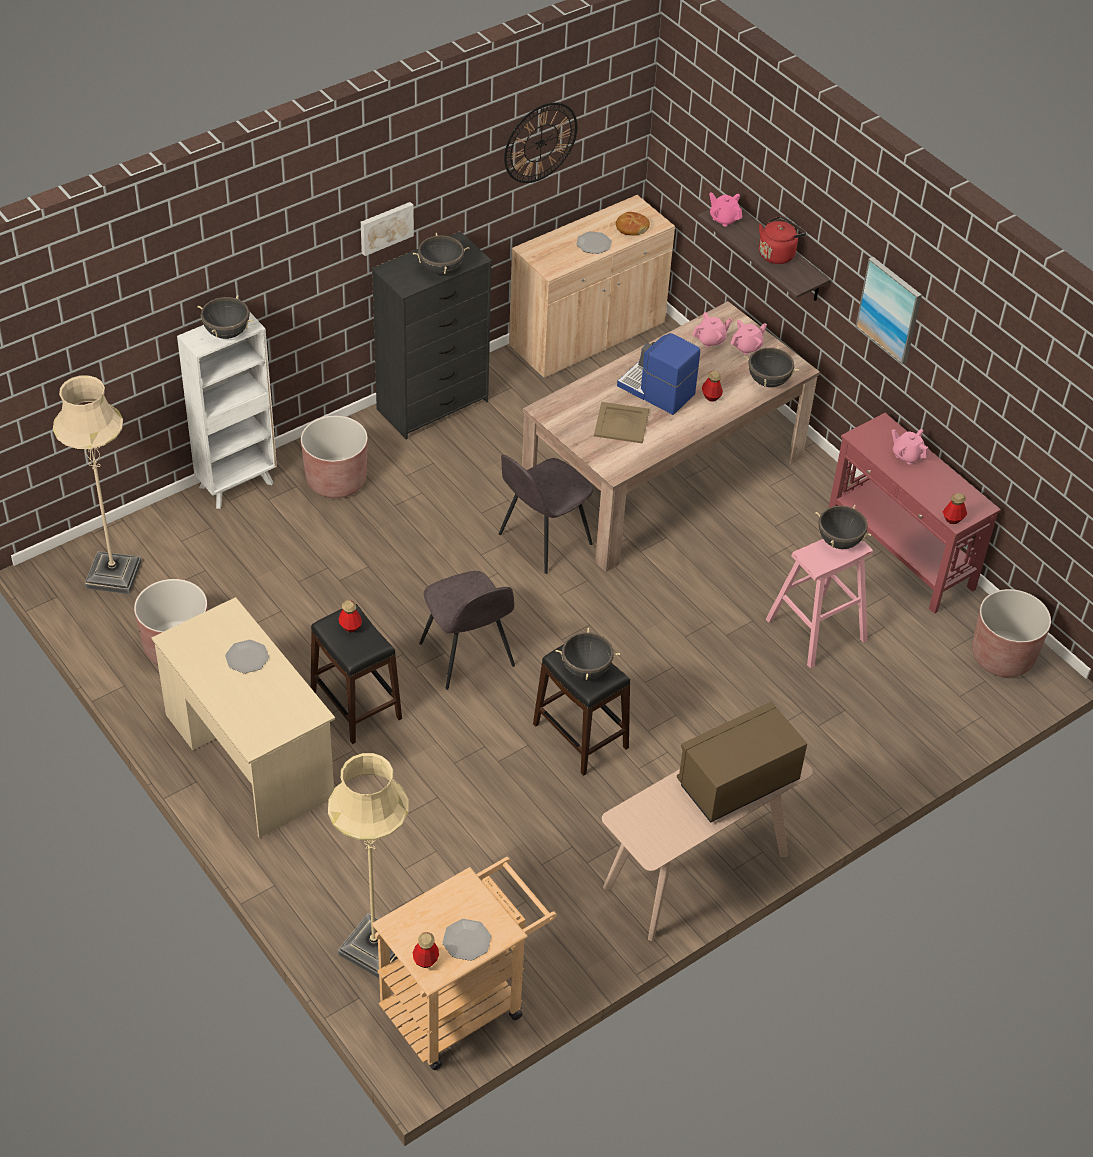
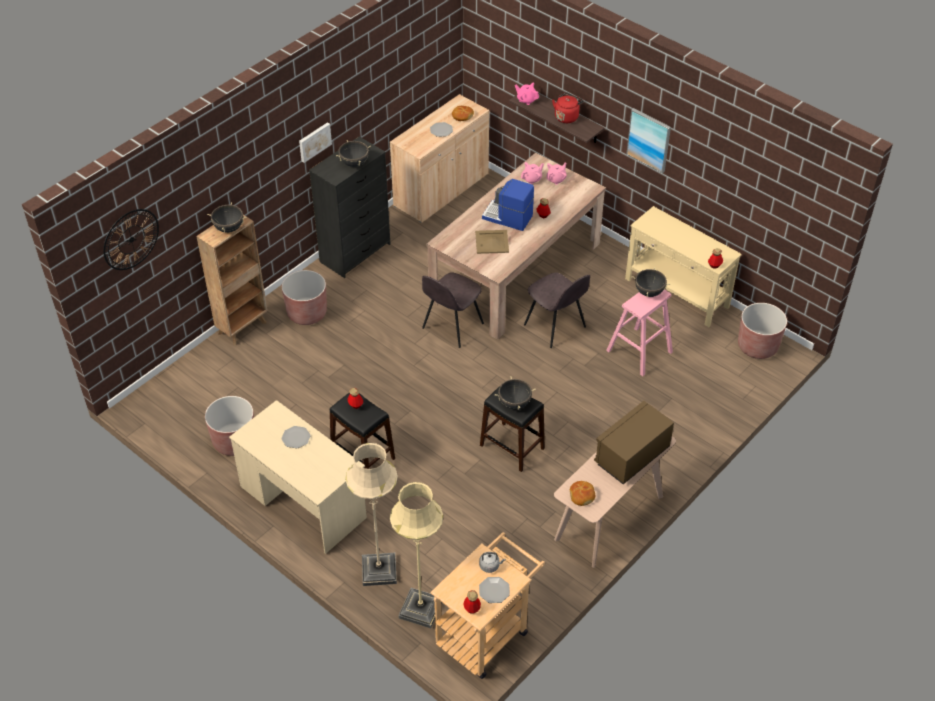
camera: 10 degrees left, 0 degrees up
beige floor lamp [53,375,142,594] -> beige floor lamp moved to [345,443,398,586]
white bookcase [177,311,277,509] -> brown bookcase [196,215,267,346]
grey chair [419,571,515,690] -> grey chair moved to [524,272,590,348]
wall clock [504,102,577,183] -> wall clock moved to [103,209,159,270]
black cooking pot [744,346,799,387] -> none
red console table [829,413,1001,614] -> beige console table [625,206,742,327]
pink teapot [892,429,929,464] -> none
none -> grey kettle [479,552,506,573]
none -> bread [570,481,596,506]

